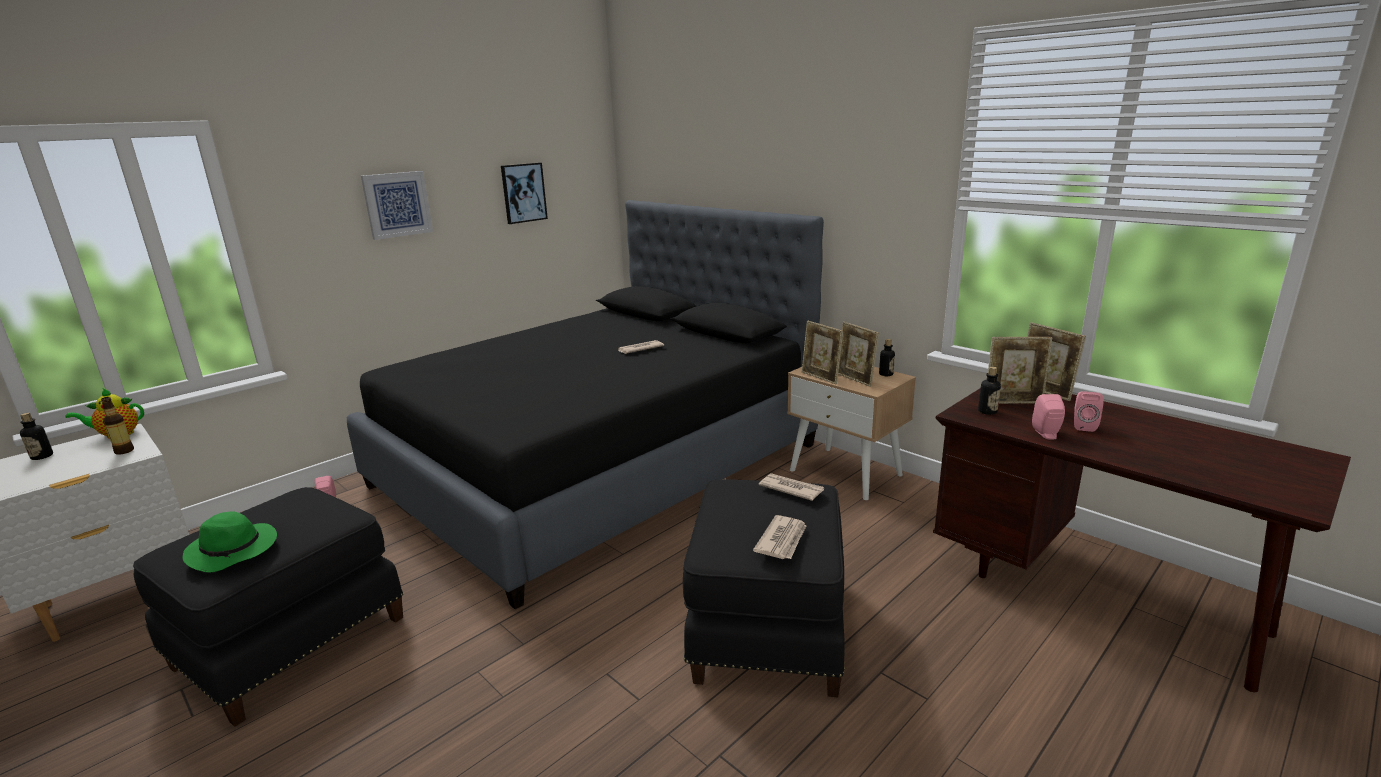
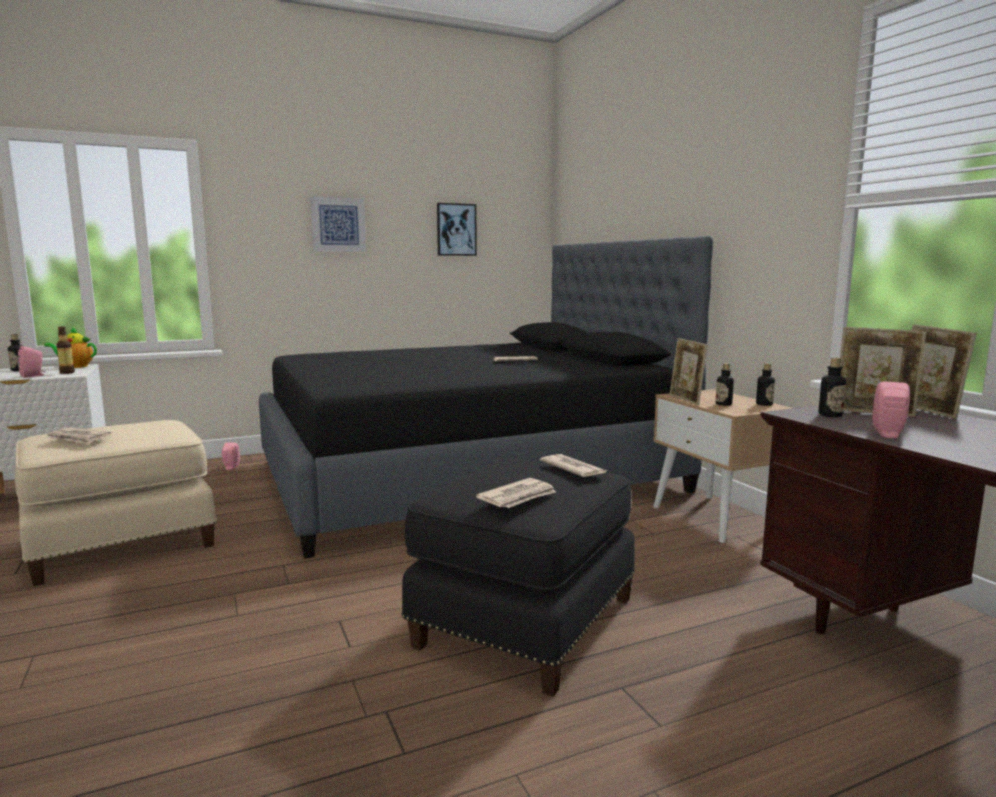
camera: 20 degrees right, 10 degrees down
black ottoman [133,487,403,727] -> beige ottoman [15,420,217,586]
green hat [182,511,277,572] -> newspaper [45,427,112,444]
picture frame [838,321,879,387] -> bottle [716,363,734,406]
pink speaker [1074,391,1104,432] -> pink speaker moved to [17,346,46,378]

